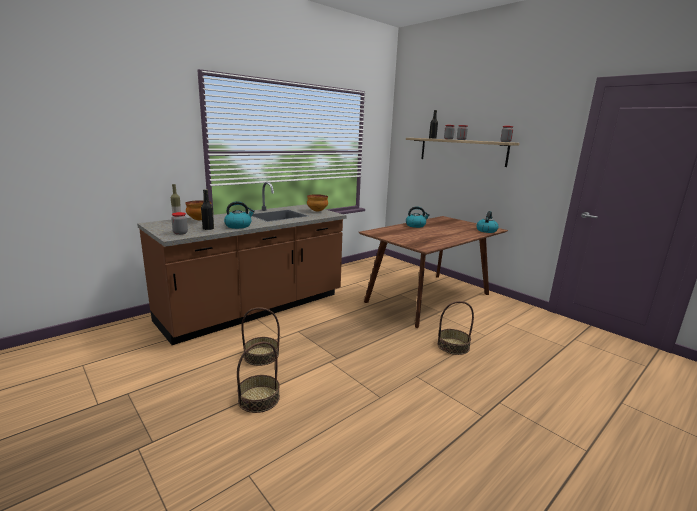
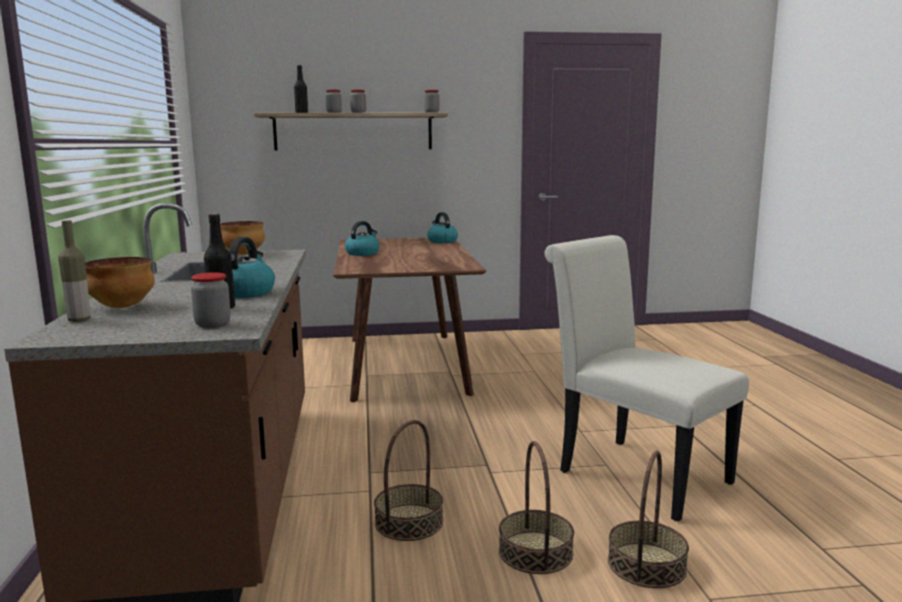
camera: 55 degrees left, 5 degrees down
basket [437,301,474,355] -> basket moved to [608,451,689,588]
none -> white chair [544,235,749,522]

